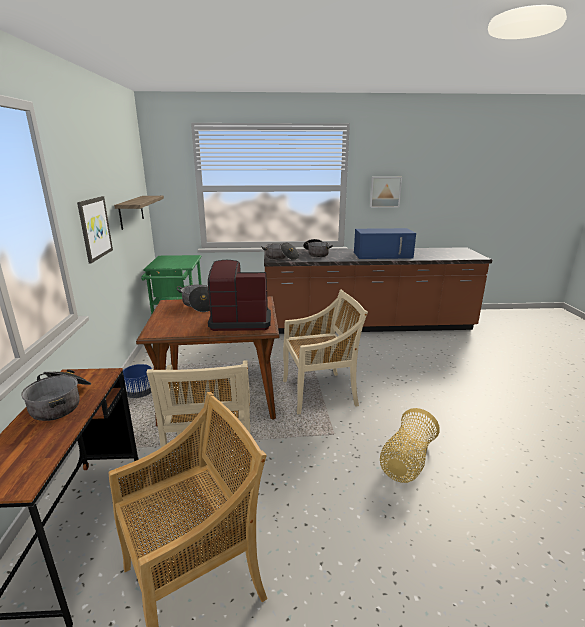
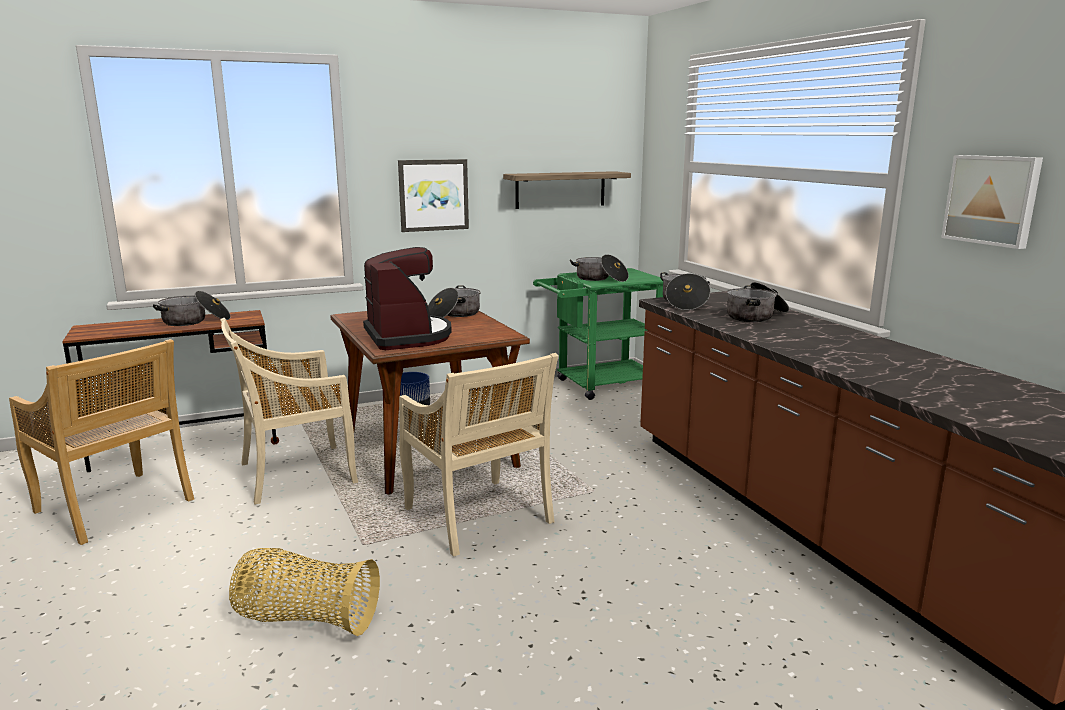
camera: 70 degrees right, 5 degrees down
blue microwave [354,228,416,259] -> none
none -> cooking pot [570,254,629,282]

